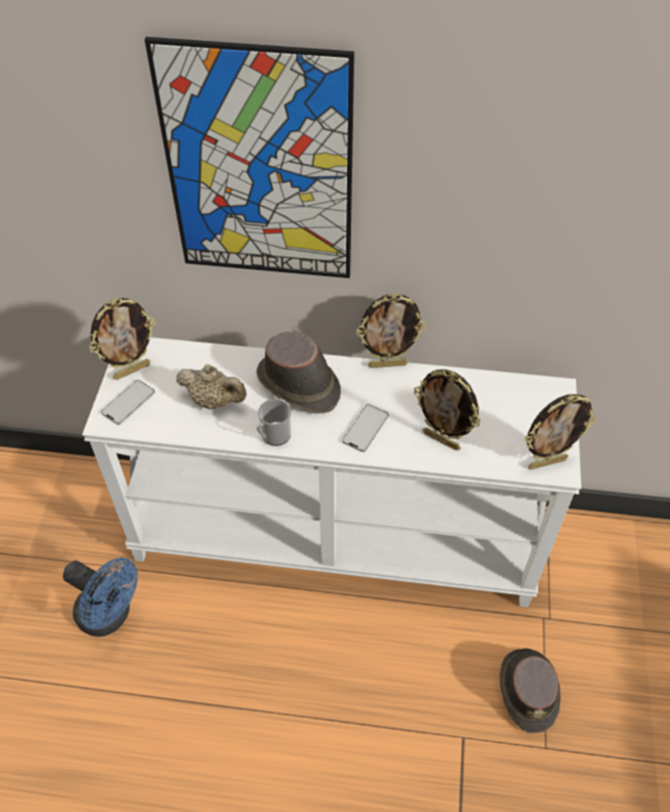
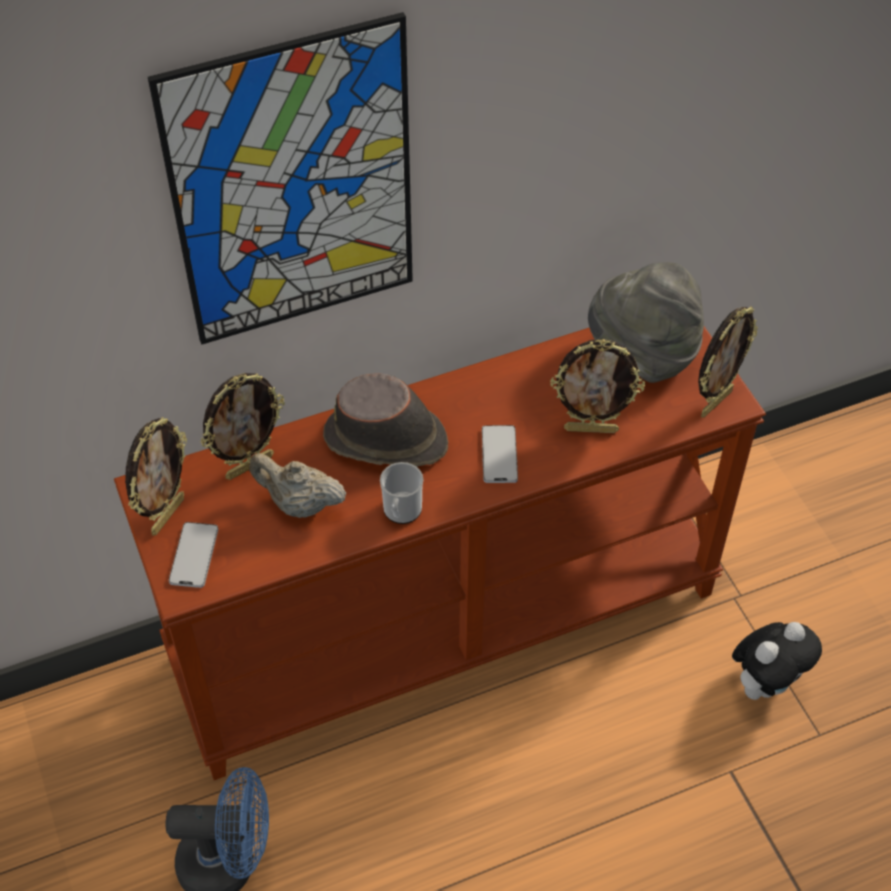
camera: 30 degrees left, 0 degrees up
white console table [82,337,581,607] -> brown console table [114,327,766,780]
beige teapot [176,364,247,409] -> beige teapot turned 150 degrees counterclockwise [249,453,346,518]
picture frame [356,293,426,368] -> picture frame moved to [200,373,285,480]
brown hat [500,648,561,733] -> plush toy [732,622,822,700]
none -> grey hat [588,262,704,383]

